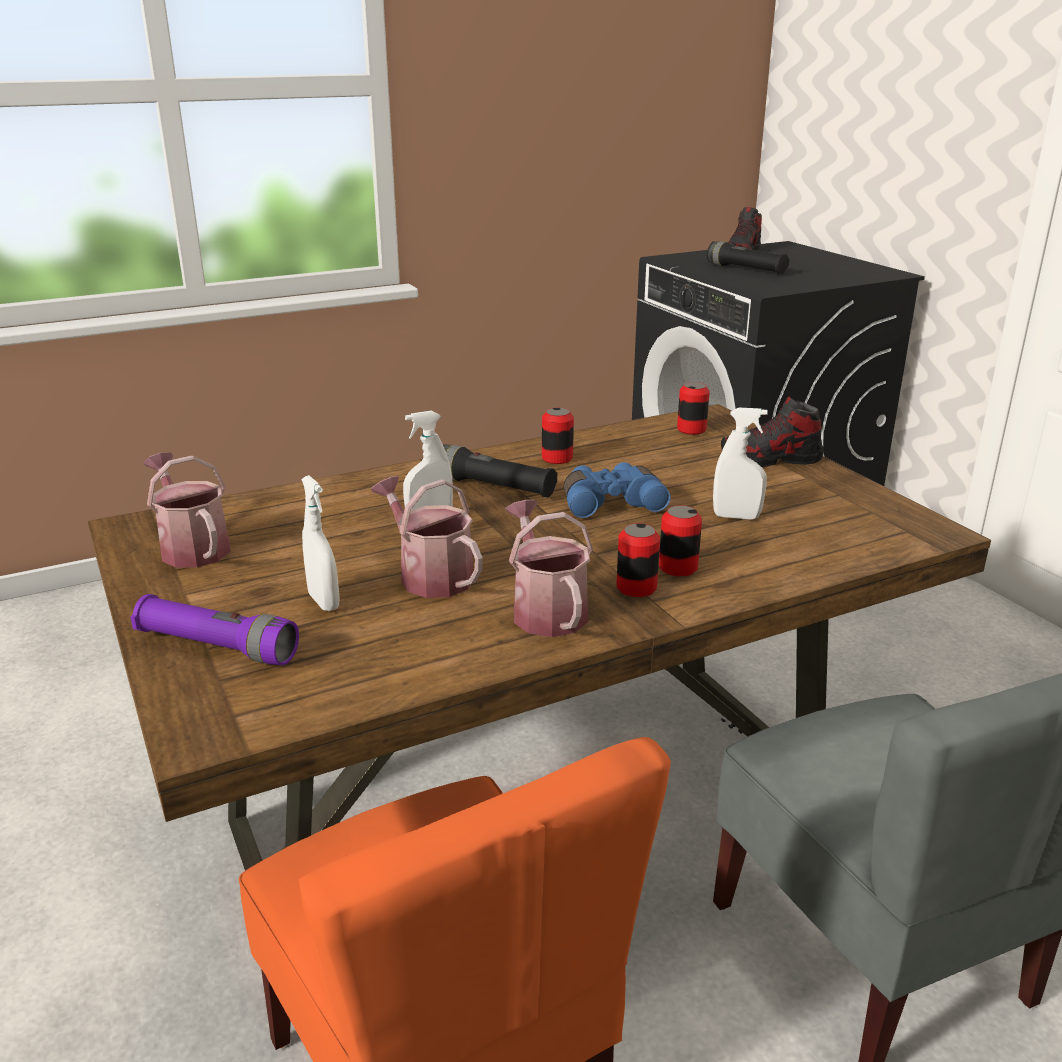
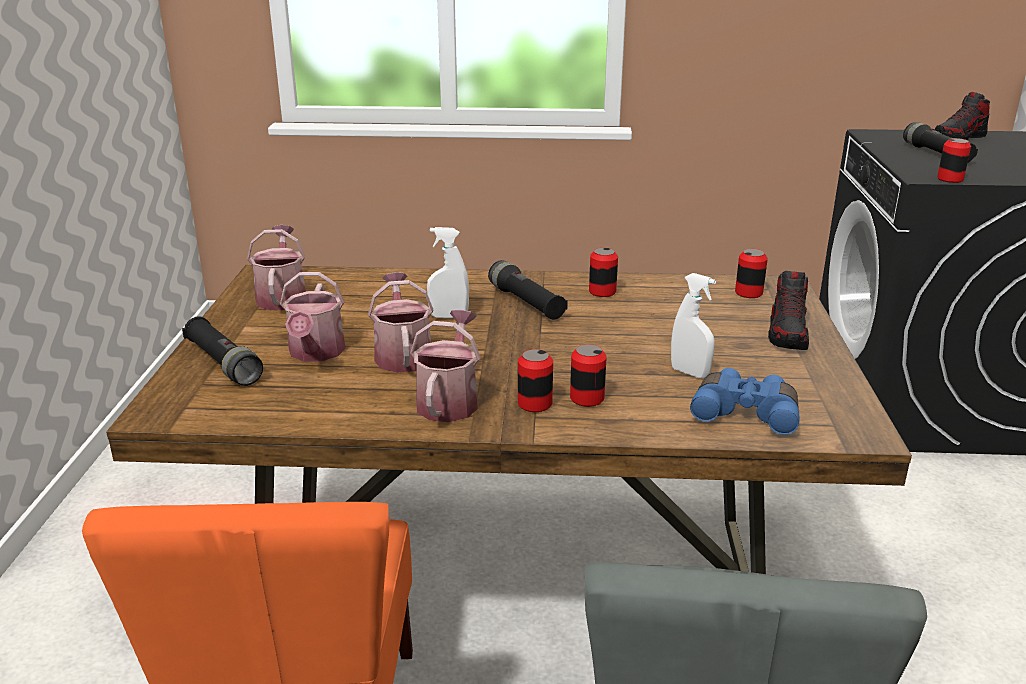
camera: 30 degrees right, 0 degrees up
purple flashlight [130,594,299,665] -> black flashlight [182,317,263,386]
white spray bottle [301,475,339,611] -> watering can [280,272,346,362]
blue binoculars [564,462,670,518] -> blue binoculars moved to [690,368,800,435]
shoe [721,396,824,467] -> shoe turned 105 degrees counterclockwise [768,271,809,350]
none -> can [937,138,971,183]

